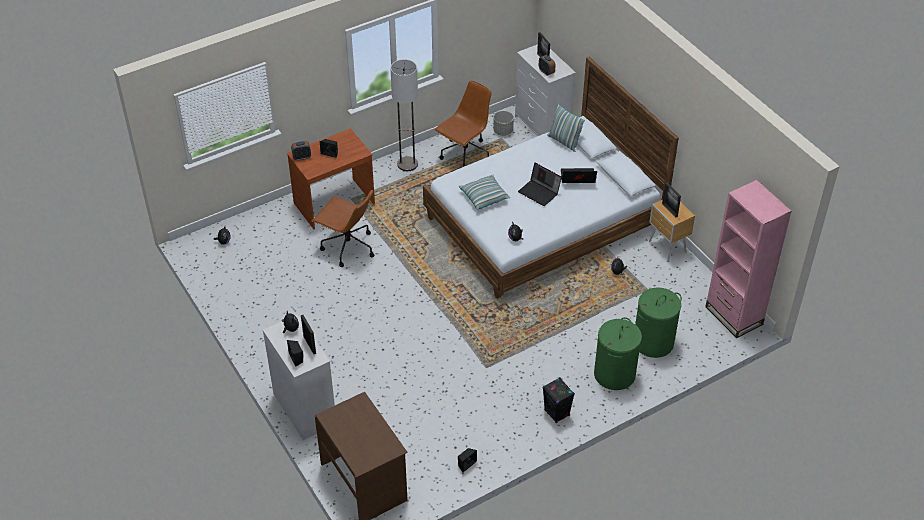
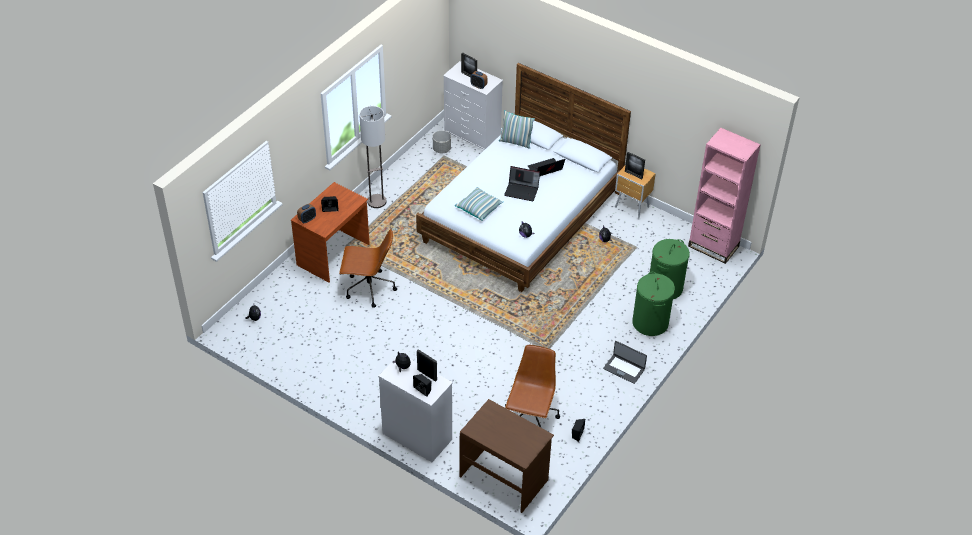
camera: 25 degrees left, 0 degrees up
brown office chair [435,81,491,167] -> brown office chair moved to [505,345,560,427]
black speaker [543,377,575,423] -> laptop [603,341,647,384]

